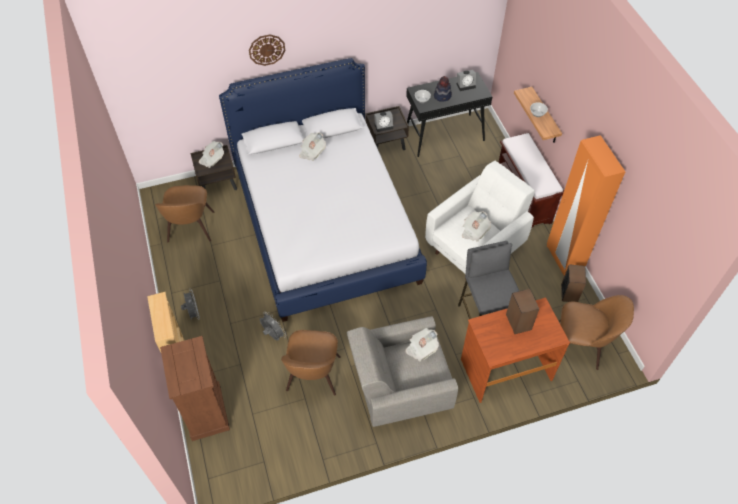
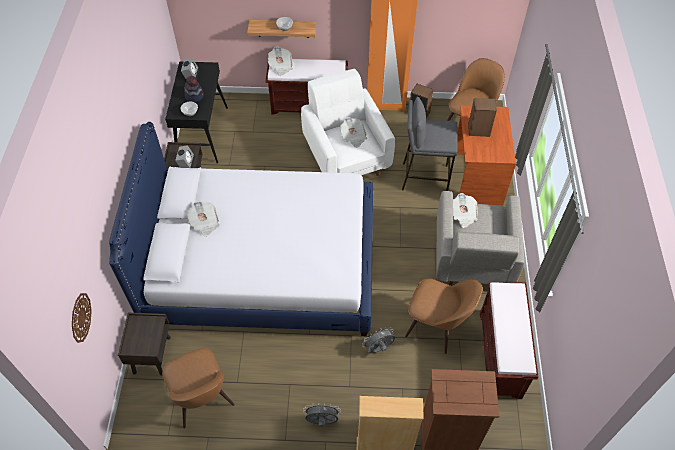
camera: 70 degrees left, 0 degrees up
brown chair [155,185,214,242] -> brown chair turned 45 degrees clockwise [162,348,235,428]
newspaper [199,141,224,168] -> newspaper moved to [268,46,293,76]
wall clock [249,35,285,66] -> wall clock moved to [72,293,92,343]
none -> brown bench [480,282,538,399]

